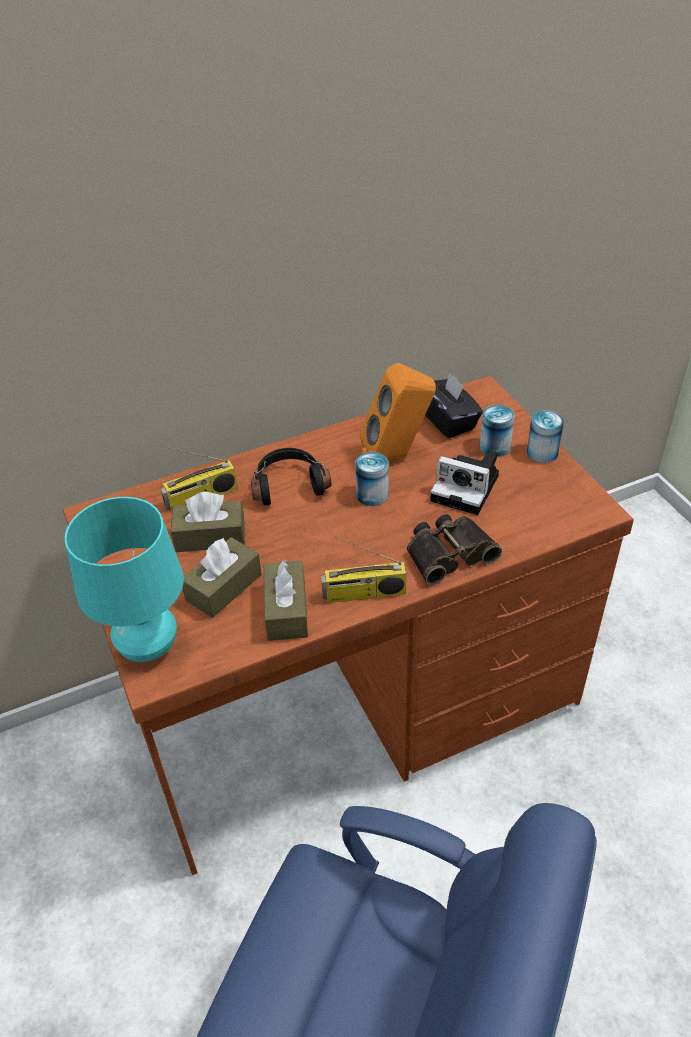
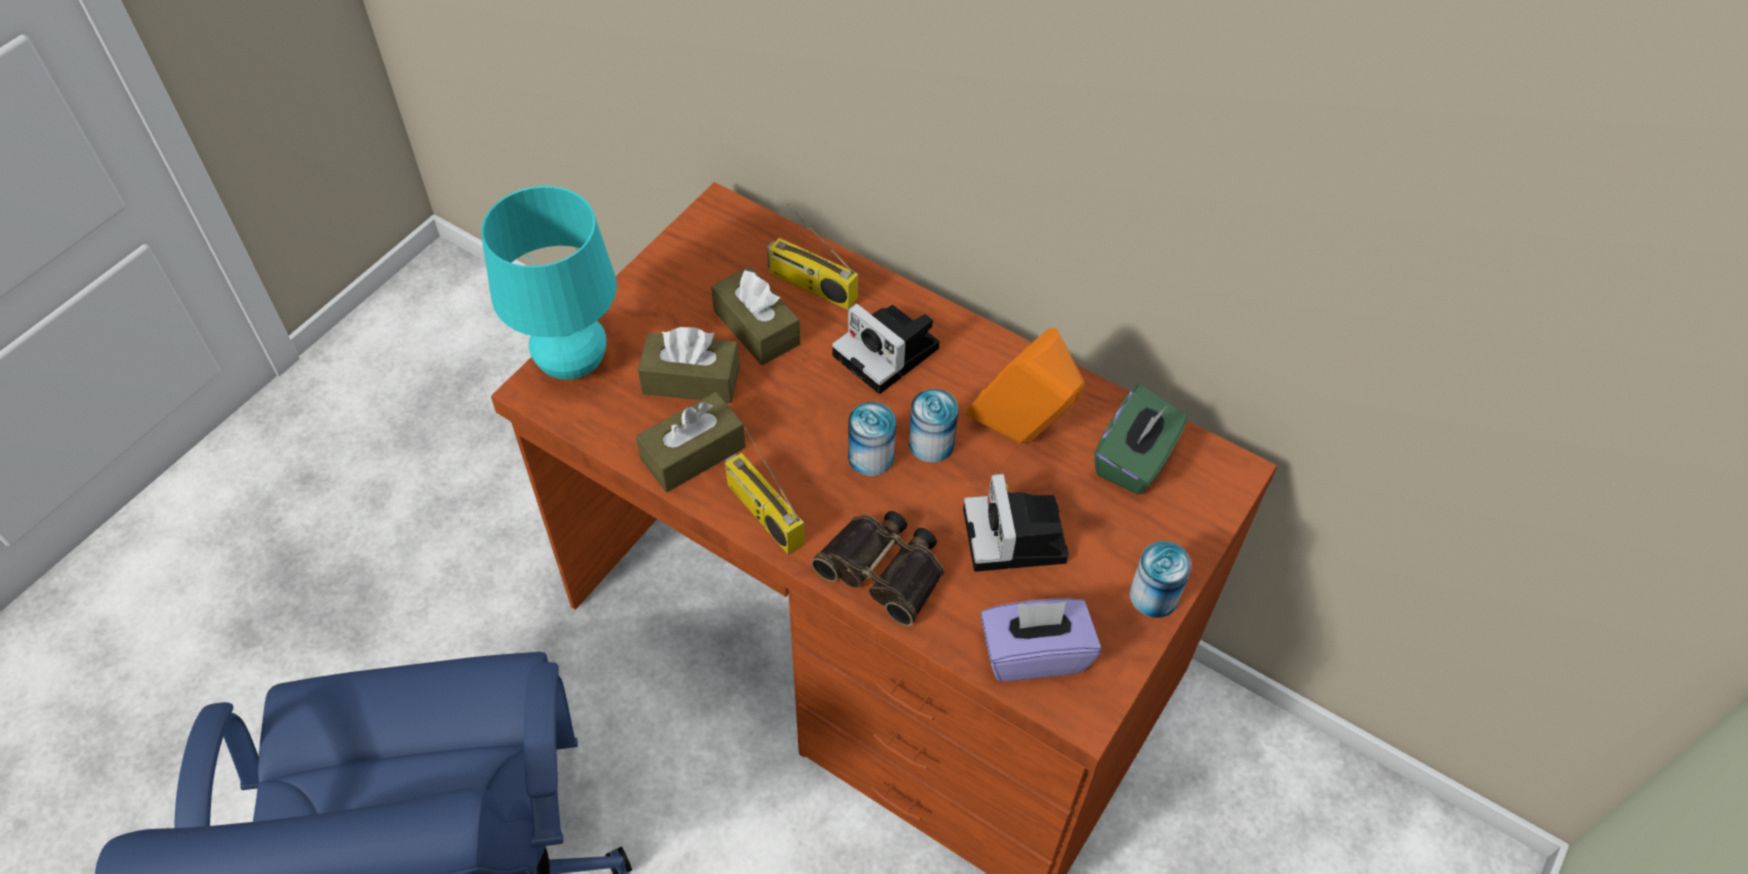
camera: 55 degrees right, 10 degrees up
black headphones [251,448,331,506] -> camera [832,303,940,394]
black tissue box [425,372,483,438] -> green tissue box [1094,384,1188,494]
can [480,405,514,457] -> can moved to [848,402,896,476]
none -> purple tissue box [980,598,1101,682]

